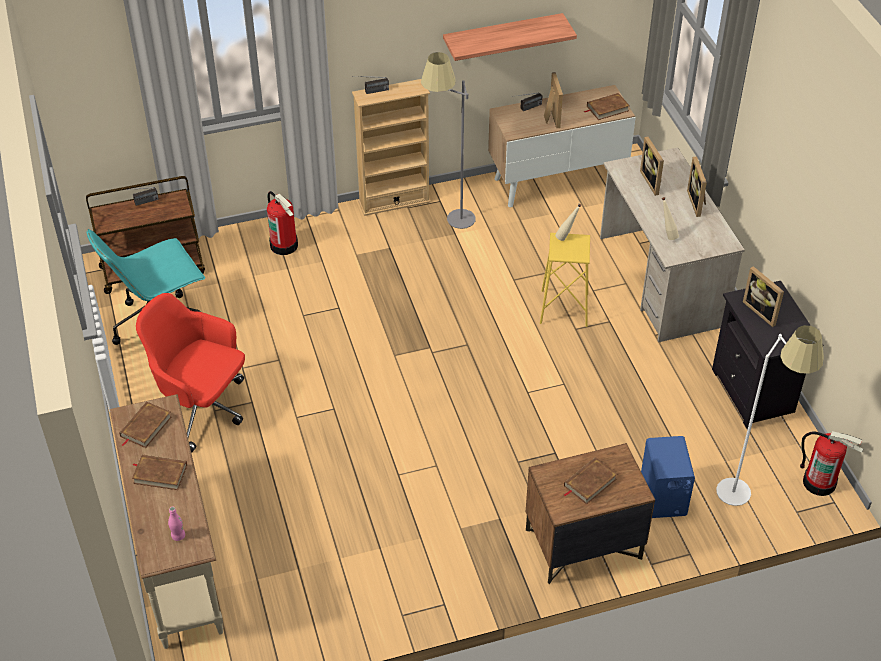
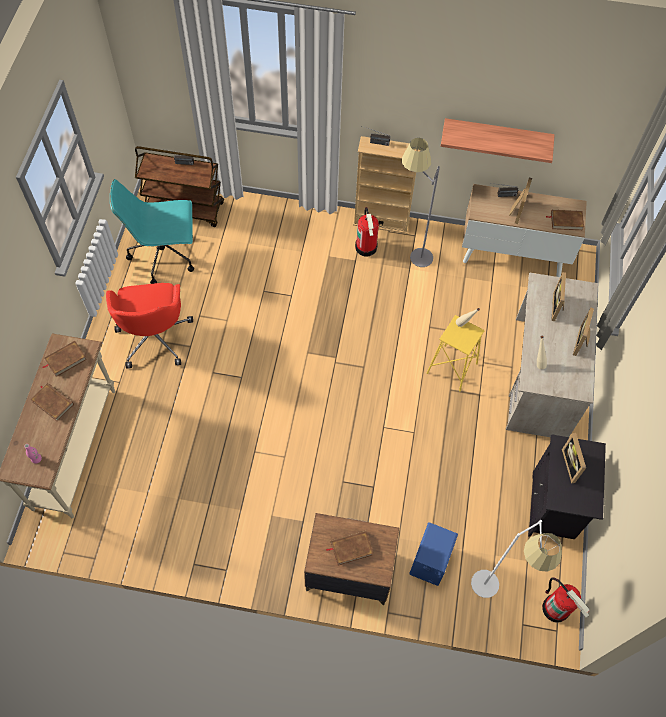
camera: 25 degrees right, 15 degrees up
red office chair [136,293,245,453] -> red office chair turned 150 degrees counterclockwise [106,283,193,369]
fire extinguisher [267,191,298,255] -> fire extinguisher moved to [355,207,379,257]

